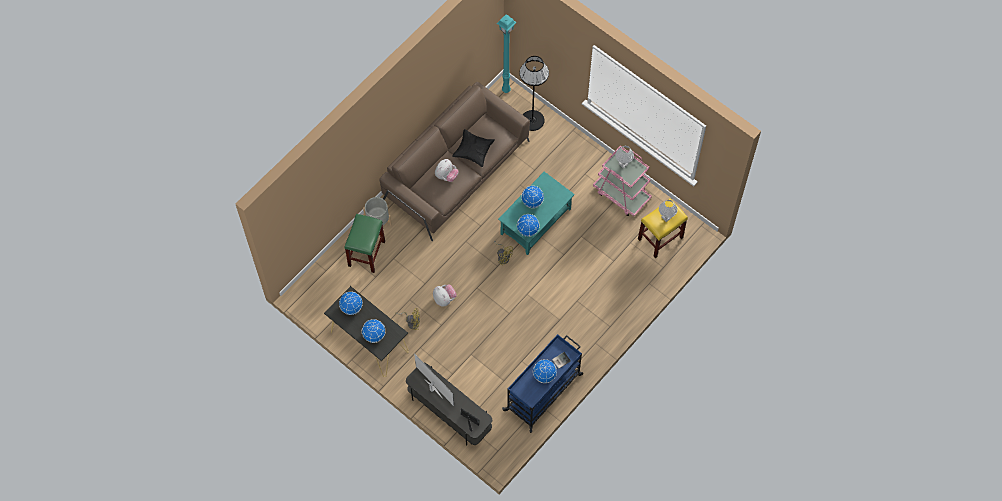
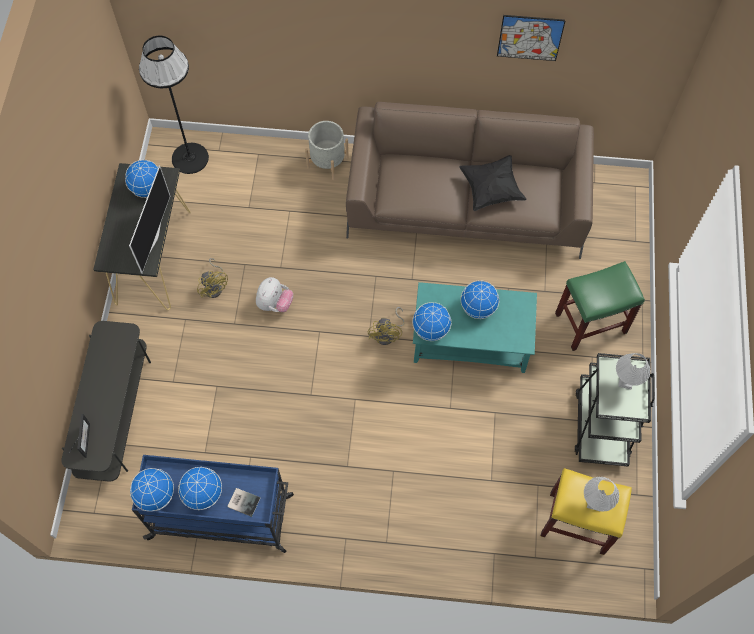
camera: 55 degrees right, 0 degrees up
green stool [344,214,385,273] -> green stool moved to [555,261,645,351]
globe [362,319,386,343] -> globe moved to [130,468,174,511]
television [414,353,454,406] -> television moved to [129,165,170,273]
plush toy [435,159,459,182] -> none
turquoise floor lamp [497,14,516,93] -> none
black floor lamp [520,56,549,131] -> black floor lamp moved to [139,36,209,174]
pink cart [593,146,652,216] -> black cart [574,353,655,467]
none -> picture [497,15,566,61]

